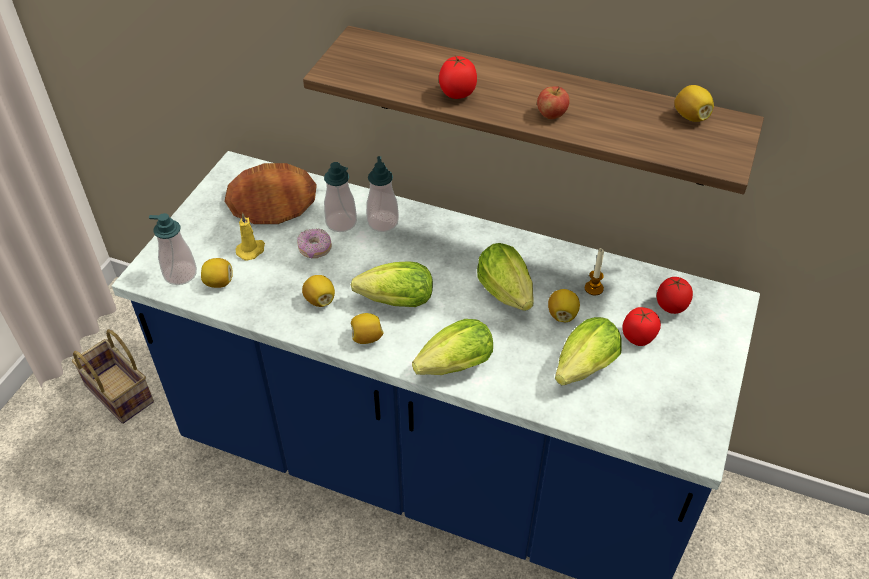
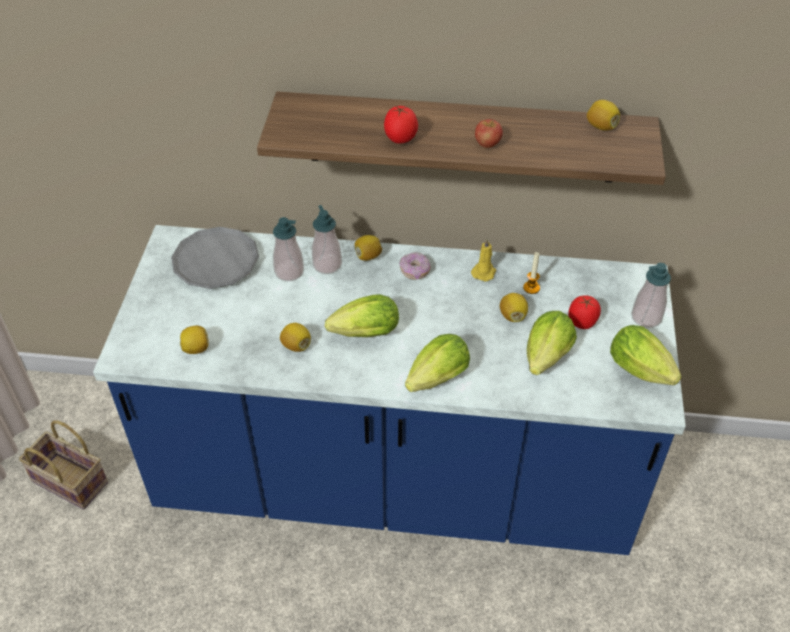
camera: 15 degrees left, 0 degrees up
soap dispenser [149,213,197,285] -> soap dispenser moved to [631,263,671,328]
brown plate [224,163,317,224] -> grey plate [171,227,259,289]
yellow candle [235,213,265,260] -> yellow candle moved to [471,238,496,281]
donut [297,229,332,259] -> donut moved to [399,252,431,280]
lemon [351,313,384,344] -> lemon moved to [355,235,382,261]
lettuce [477,243,534,311] -> lettuce moved to [610,325,682,385]
tomato [657,277,693,314] -> none

